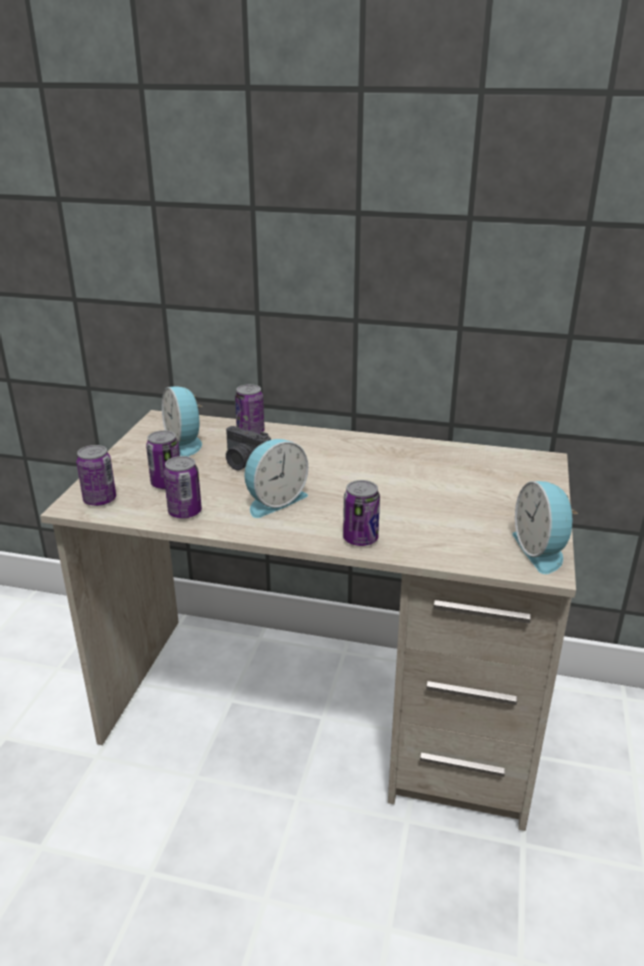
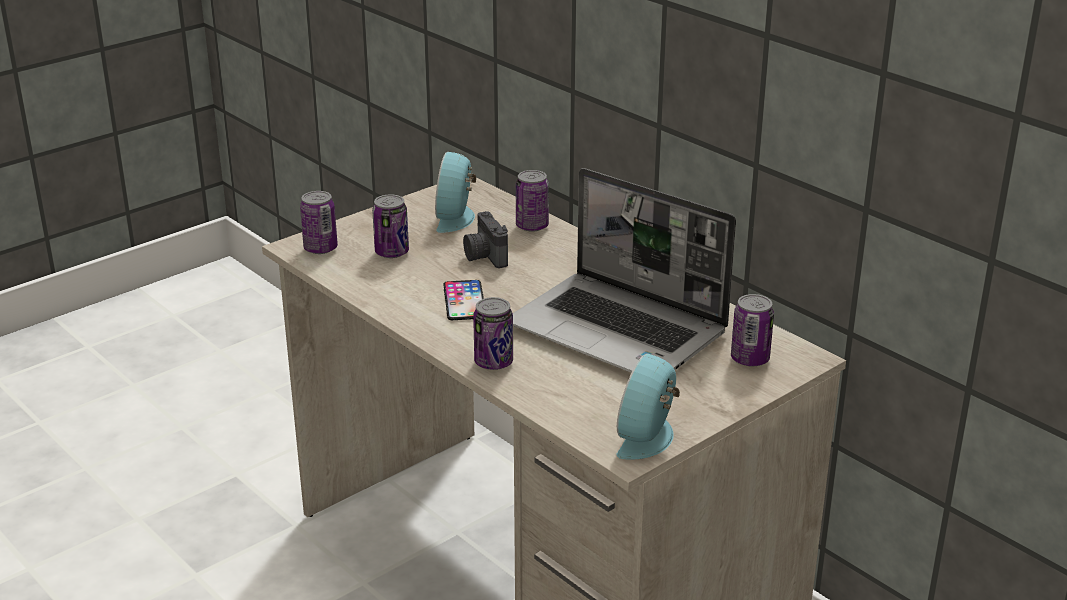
camera: 35 degrees right, 0 degrees up
can [164,456,202,519] -> can moved to [731,294,774,367]
alarm clock [244,439,308,518] -> phone [443,280,484,320]
none -> laptop [513,168,736,373]

